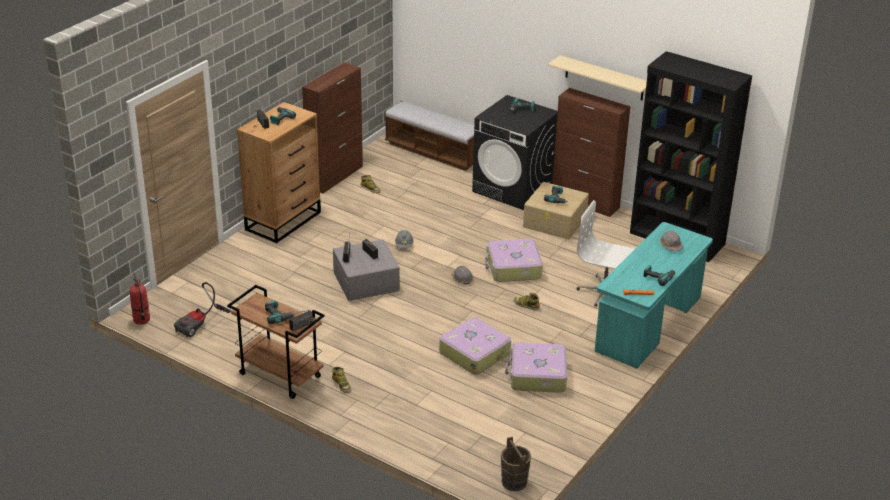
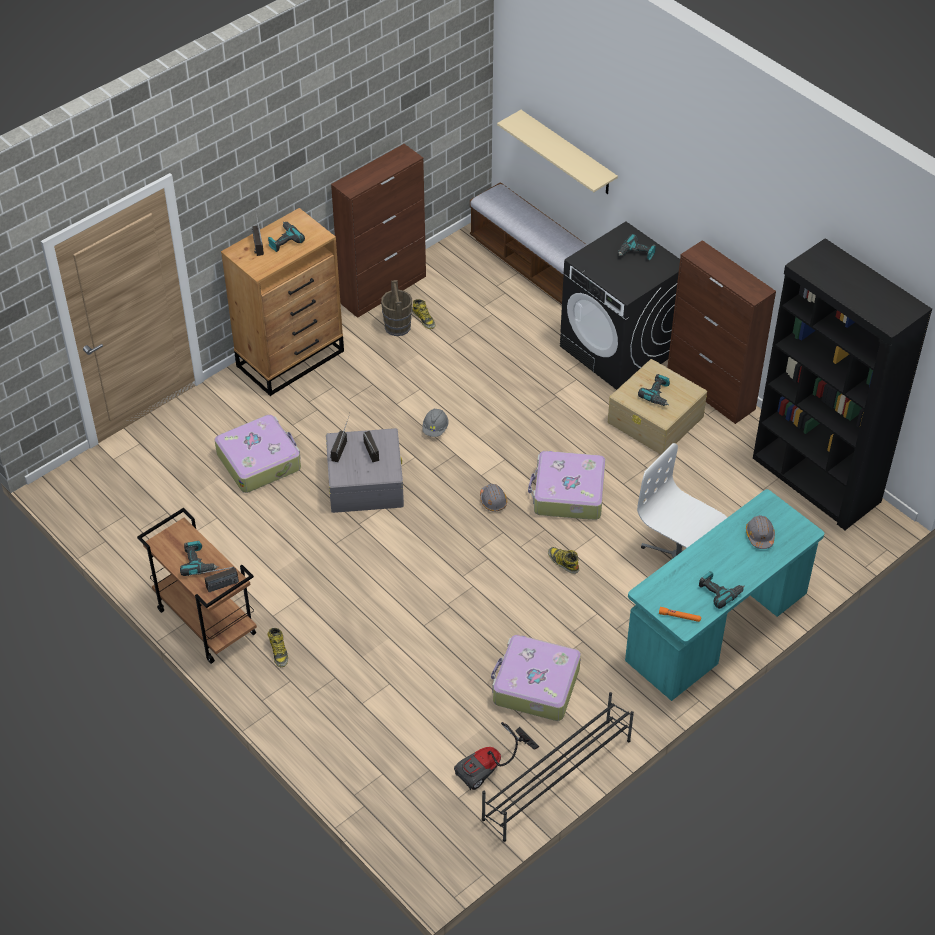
camera: 15 degrees right, 15 degrees up
fire extinguisher [130,273,150,325] -> none
vacuum cleaner [174,282,231,338] -> vacuum cleaner moved to [454,722,539,790]
suitcase [439,318,511,375] -> suitcase moved to [215,415,301,493]
brown bucket [501,436,531,491] -> brown bucket moved to [381,280,412,336]
beige shelf [548,55,647,100] -> beige shelf moved to [497,110,618,194]
none -> black shoe rack [482,692,634,842]

